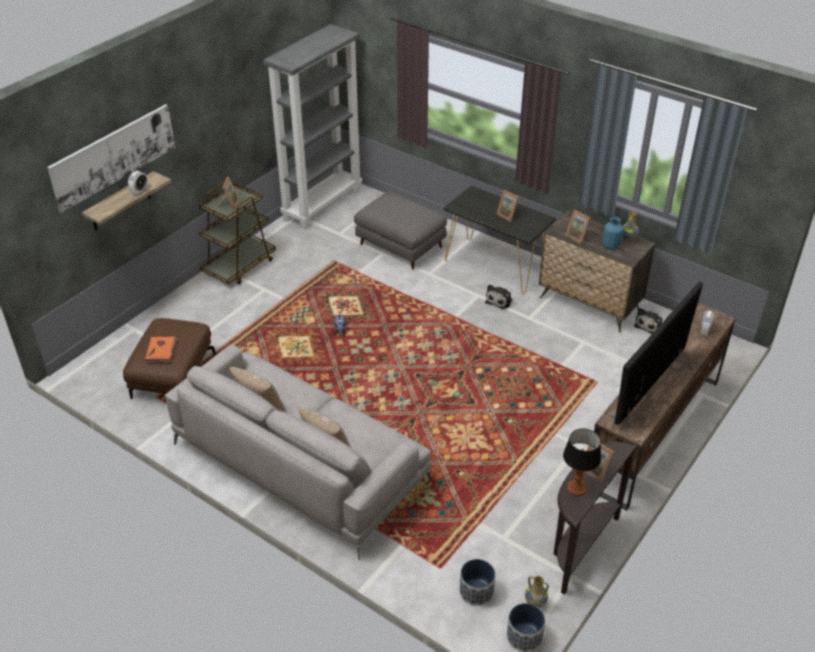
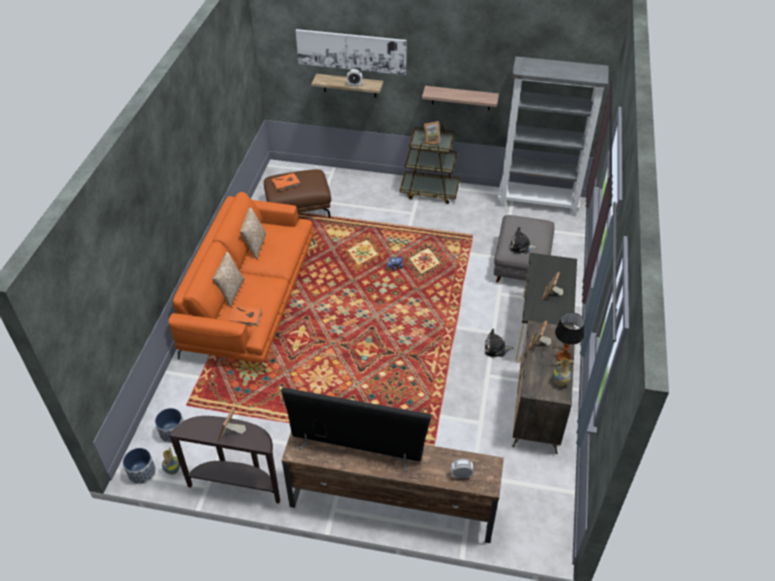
camera: 65 degrees right, 5 degrees up
grey sofa [165,345,432,560] -> orange sofa [168,192,315,373]
table lamp [563,429,601,496] -> table lamp moved to [555,312,585,362]
blue vase [602,216,623,250] -> none
plush toy [634,308,663,334] -> plush toy moved to [510,227,538,254]
none -> orange book [229,306,261,326]
none -> shelf [422,86,499,111]

